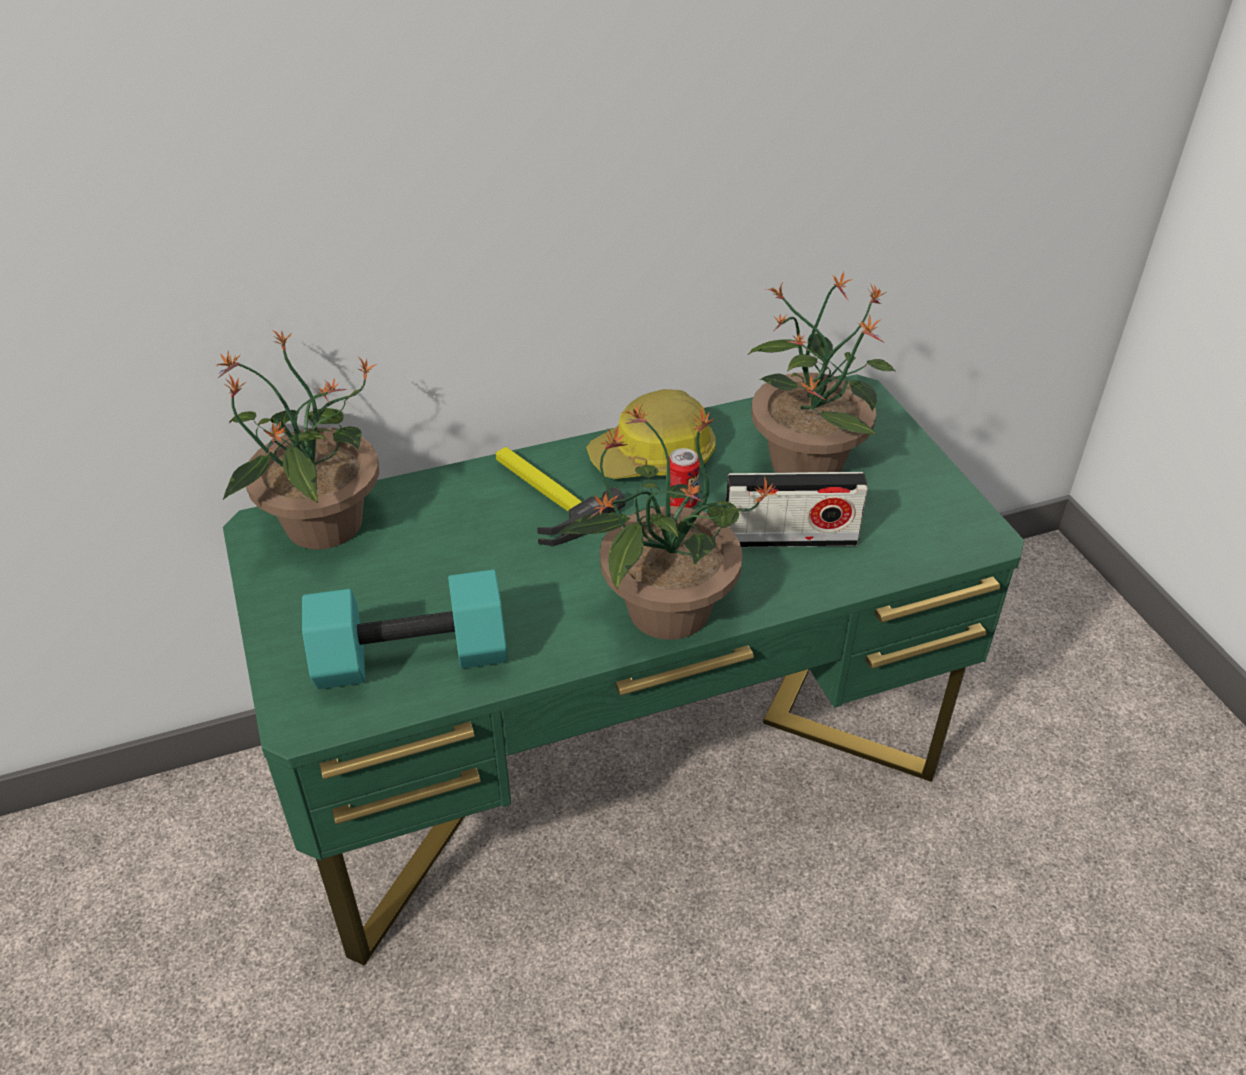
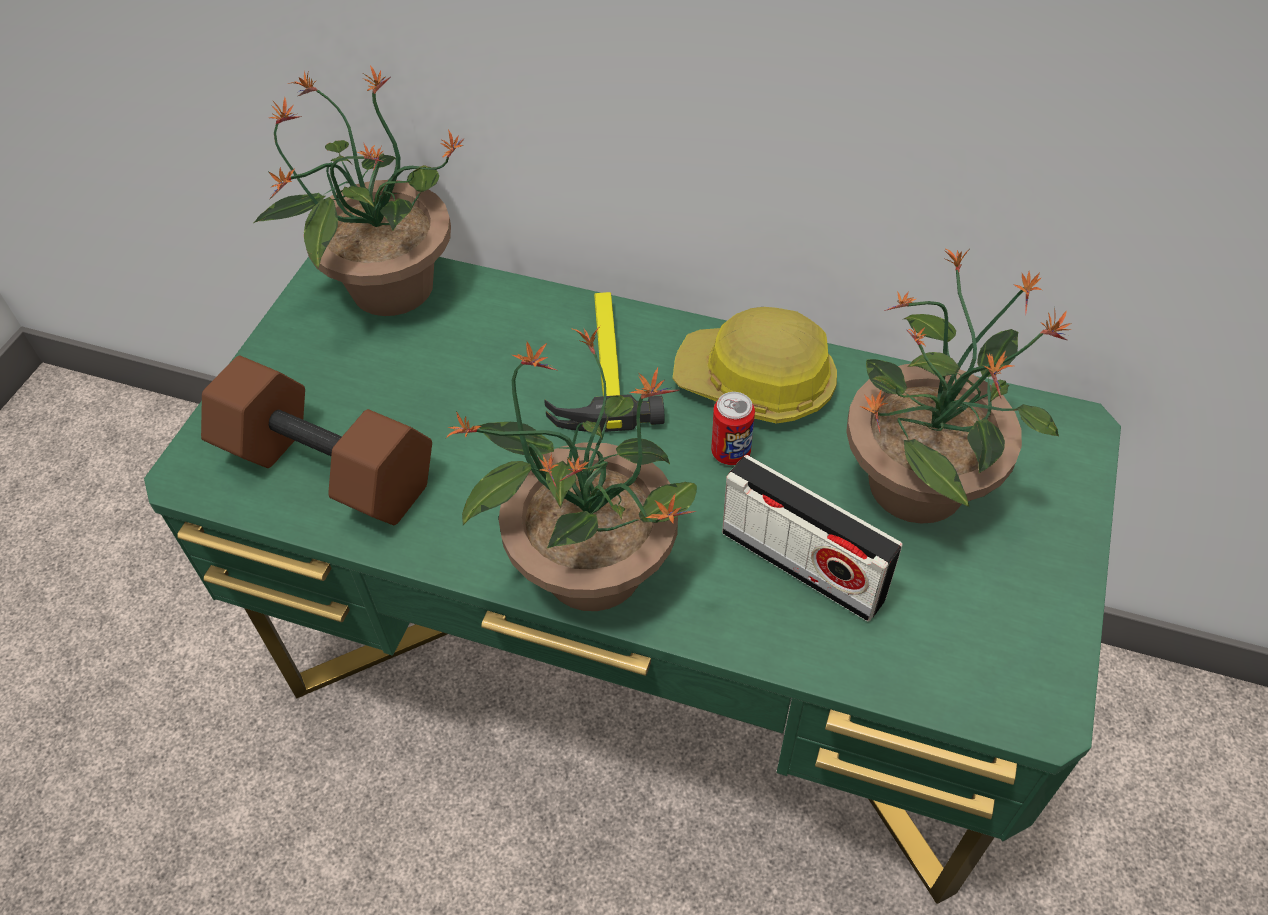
camera: 40 degrees right, 10 degrees up
turquoise dumbbell [302,569,507,689] -> brown dumbbell [201,355,432,525]

